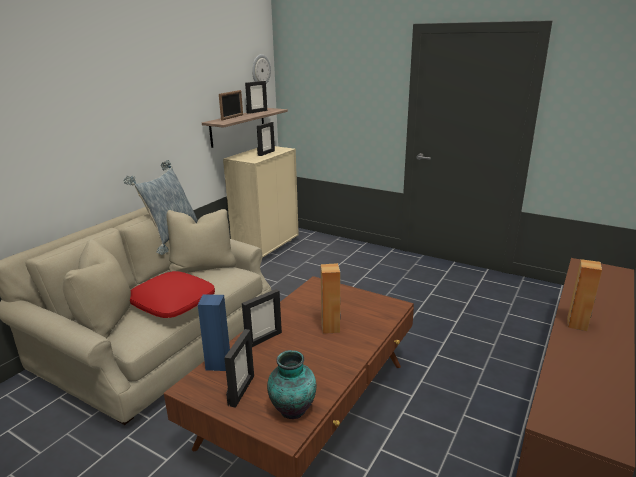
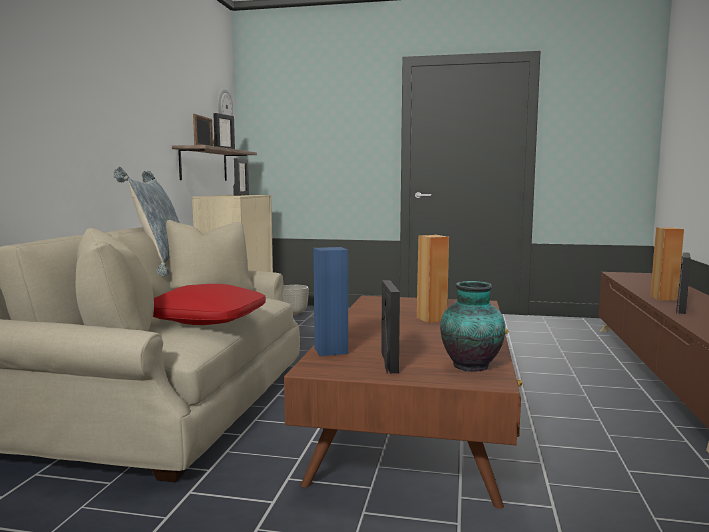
camera: 20 degrees left, 15 degrees down
picture frame [242,289,282,347] -> picture frame moved to [676,252,691,314]
none -> grey planter [283,285,309,316]

